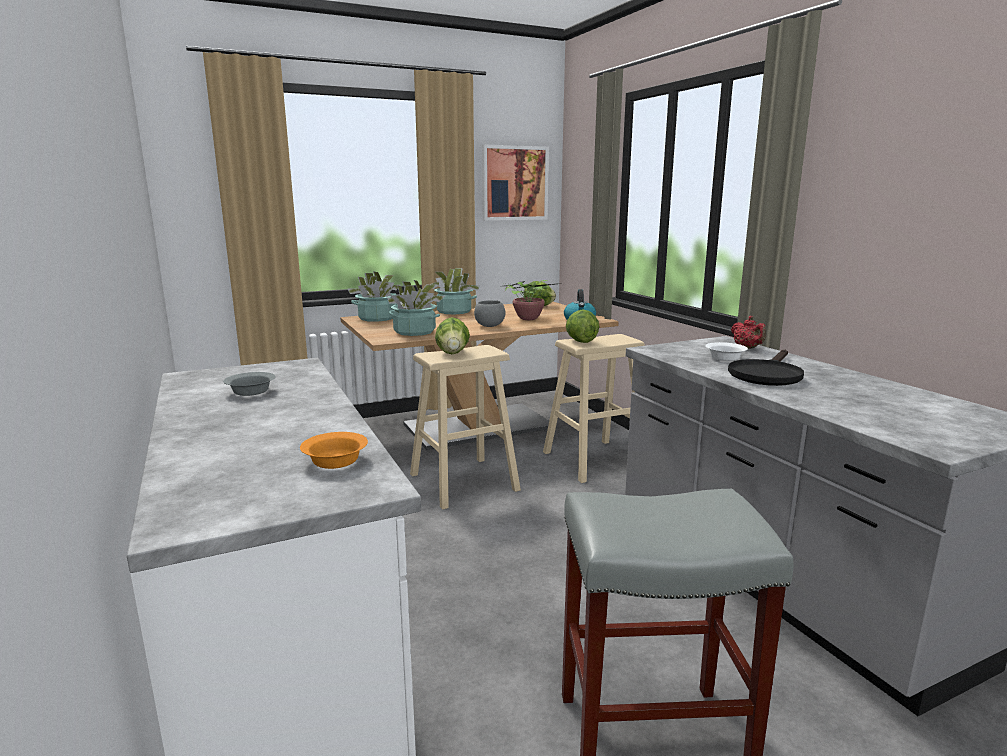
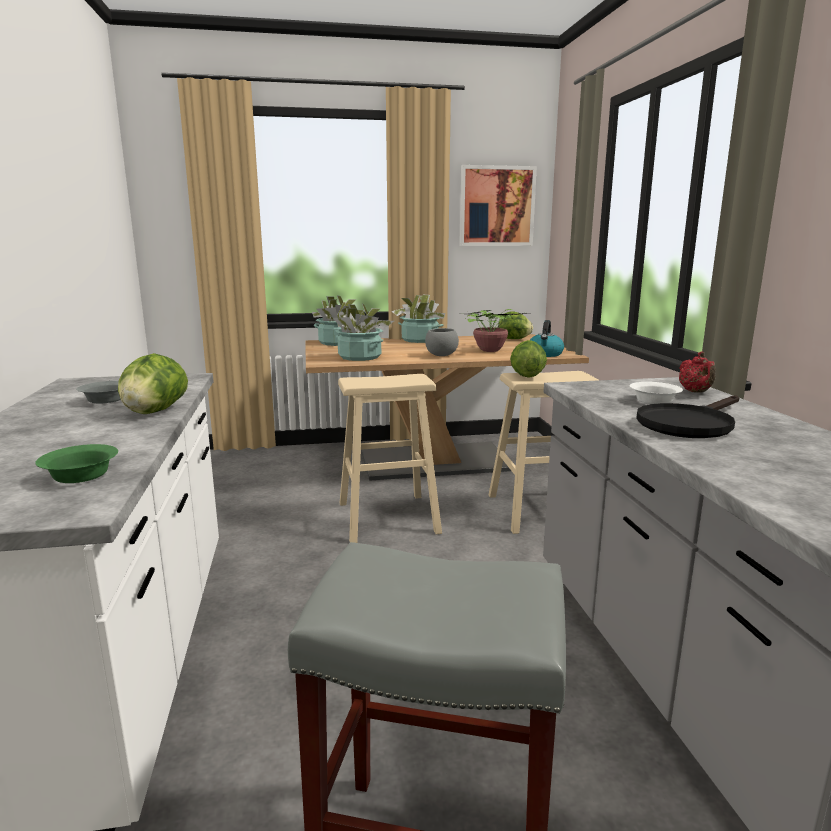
camera: 15 degrees right, 0 degrees up
orange bowl [300,432,368,469] -> green bowl [35,444,118,483]
lettuce [435,317,470,354] -> lettuce moved to [118,353,188,414]

